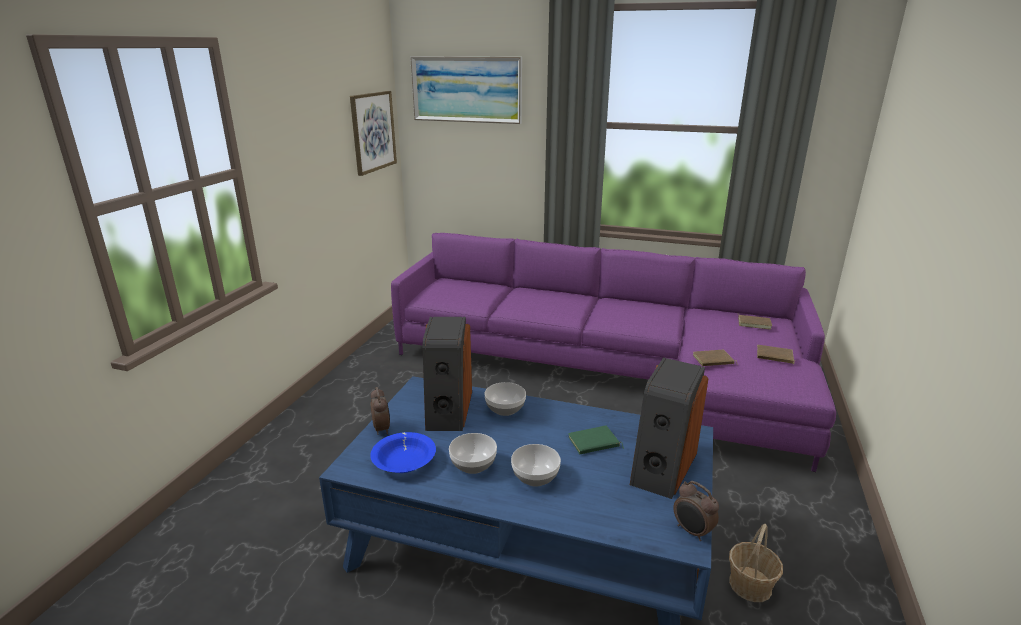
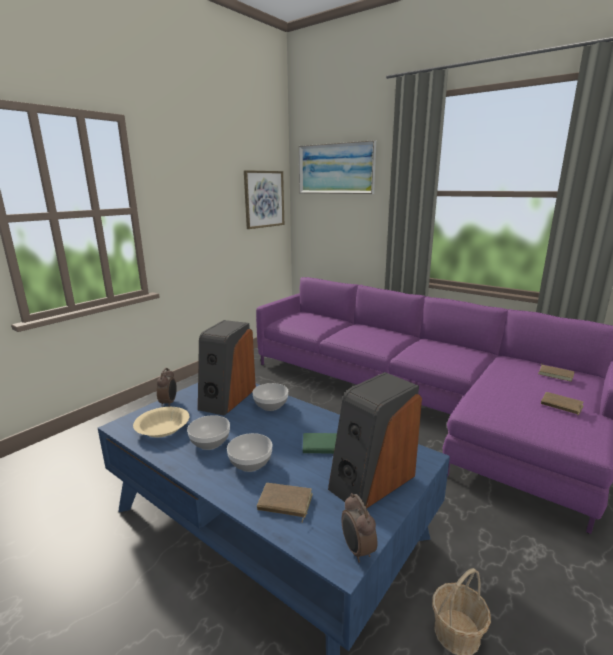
camera: 20 degrees right, 5 degrees down
blue bowl [370,432,436,473] -> beige bowl [133,407,189,437]
brown book [693,350,738,366] -> brown book moved to [257,483,313,523]

